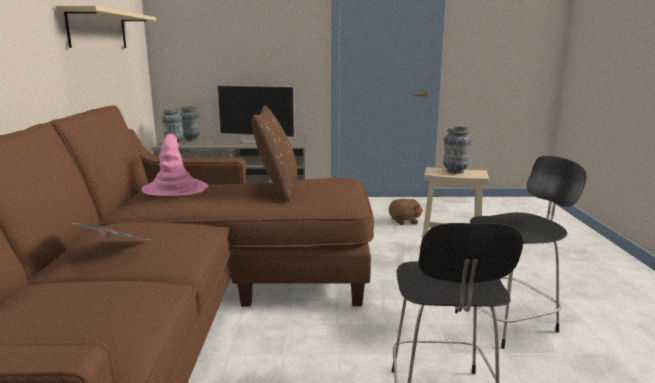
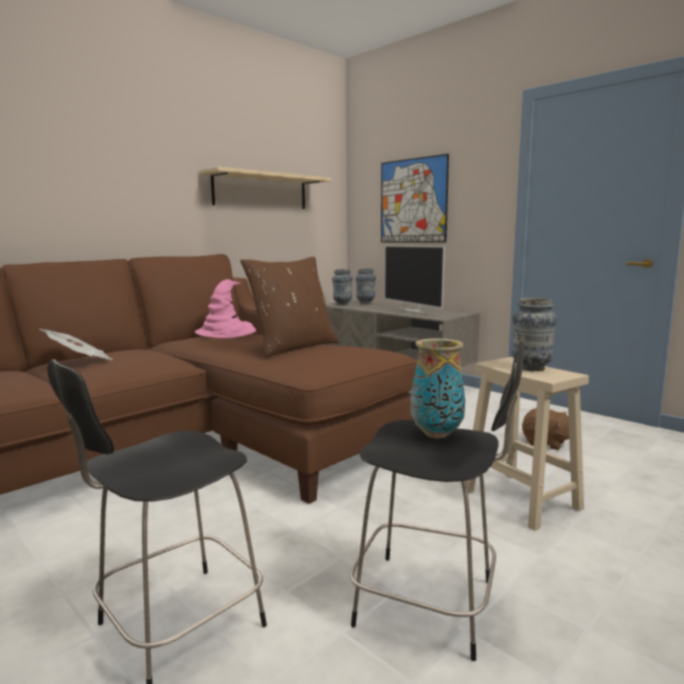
camera: 45 degrees right, 5 degrees down
none -> picture [381,154,449,243]
none -> vase [410,338,465,438]

